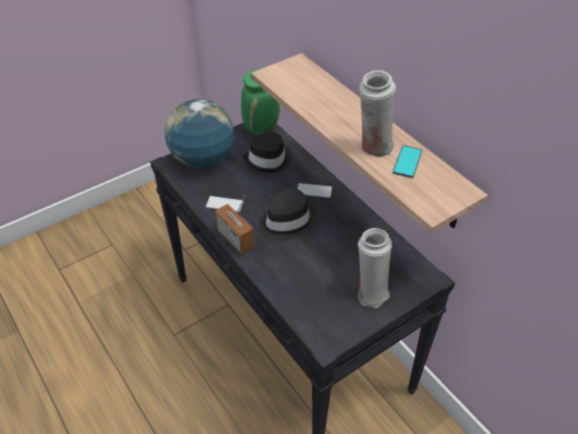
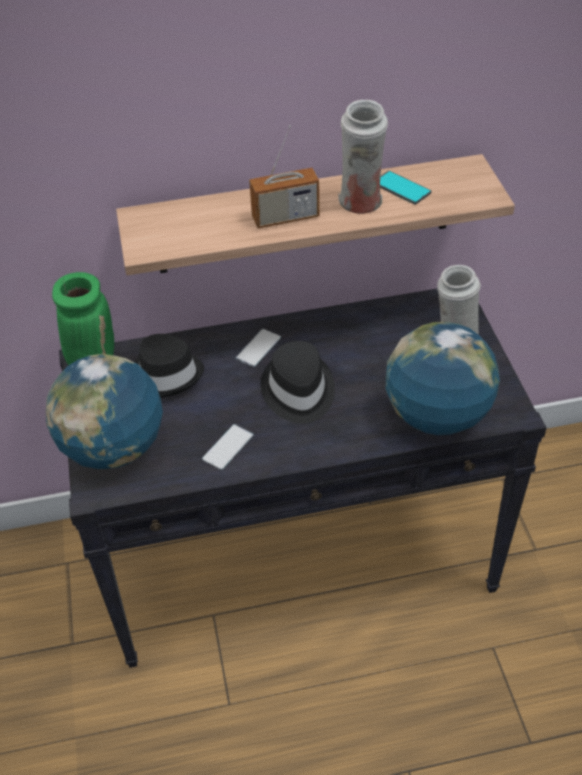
camera: 65 degrees left, 0 degrees up
radio [215,195,254,255] -> radio moved to [249,125,319,228]
none -> globe [386,322,500,435]

